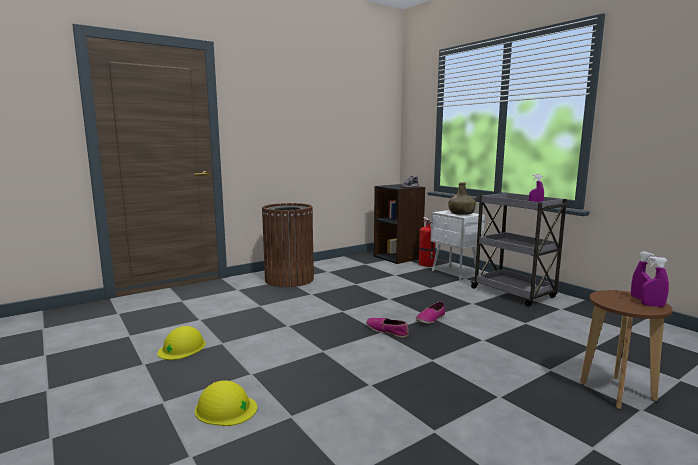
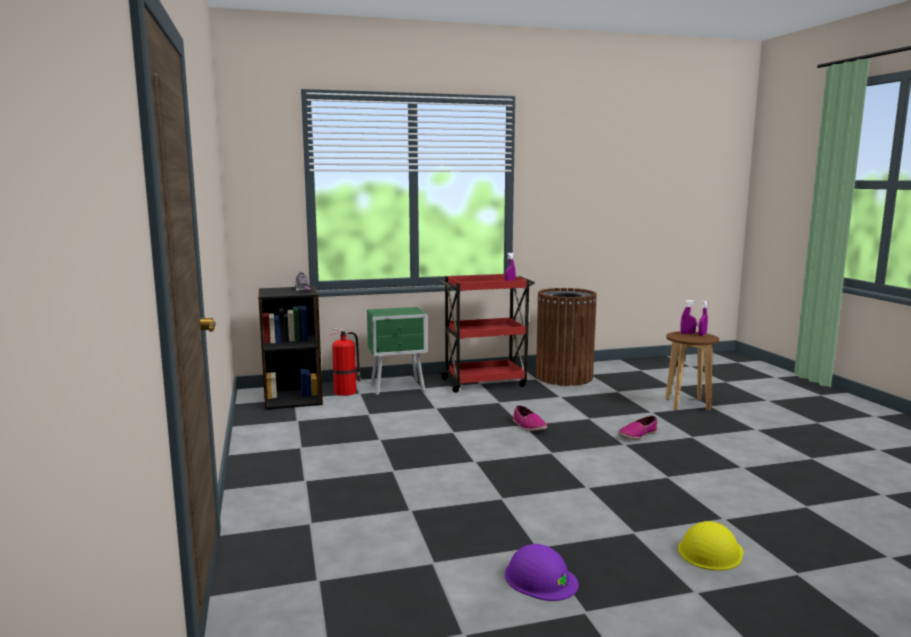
camera: 70 degrees left, 0 degrees up
yellow hard hat [157,326,206,360] -> purple hard hat [505,544,579,601]
brown trash can [262,203,314,287] -> brown trash can moved to [536,288,597,386]
shoe [366,318,409,338] -> shoe moved to [618,415,657,439]
white nightstand [431,210,485,280] -> green nightstand [367,307,427,395]
green bottle [448,182,476,215] -> none
grey cart [470,192,572,307] -> red cart [439,274,535,393]

